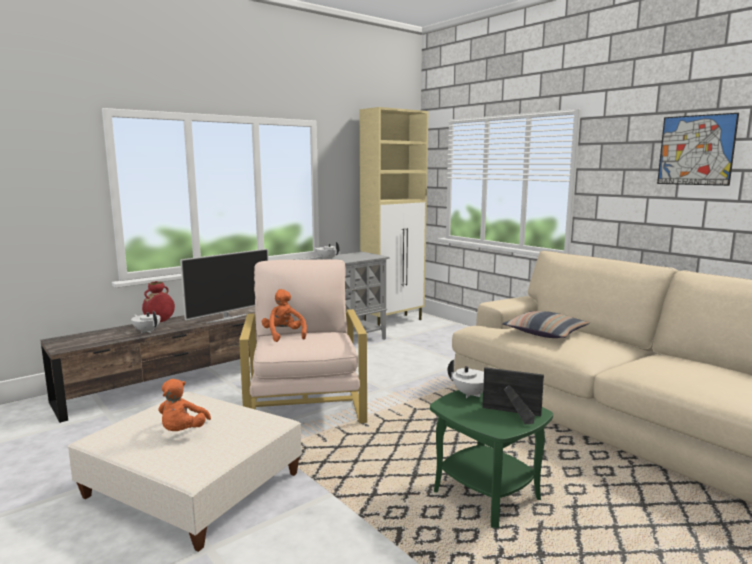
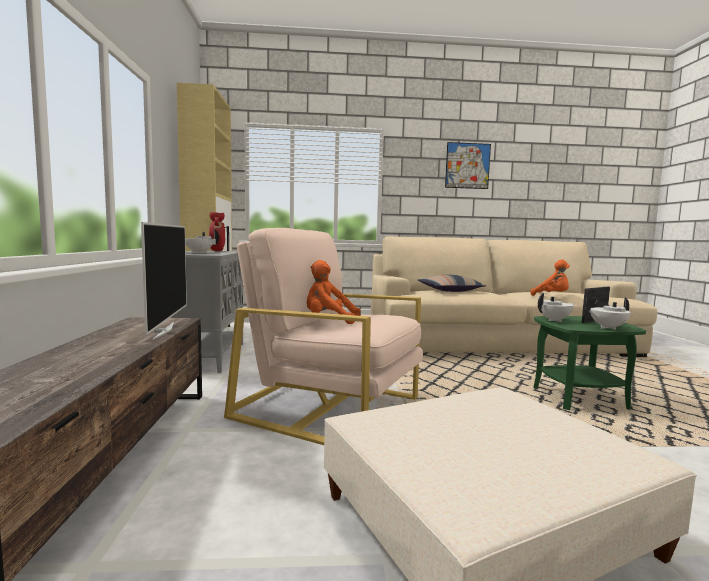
camera: 55 degrees left, 5 degrees down
white teapot [131,311,161,333] -> white teapot moved to [589,297,631,330]
red vase [142,281,175,322] -> red vase moved to [209,212,225,251]
orange plush toy [158,379,211,431] -> orange plush toy moved to [531,259,570,296]

